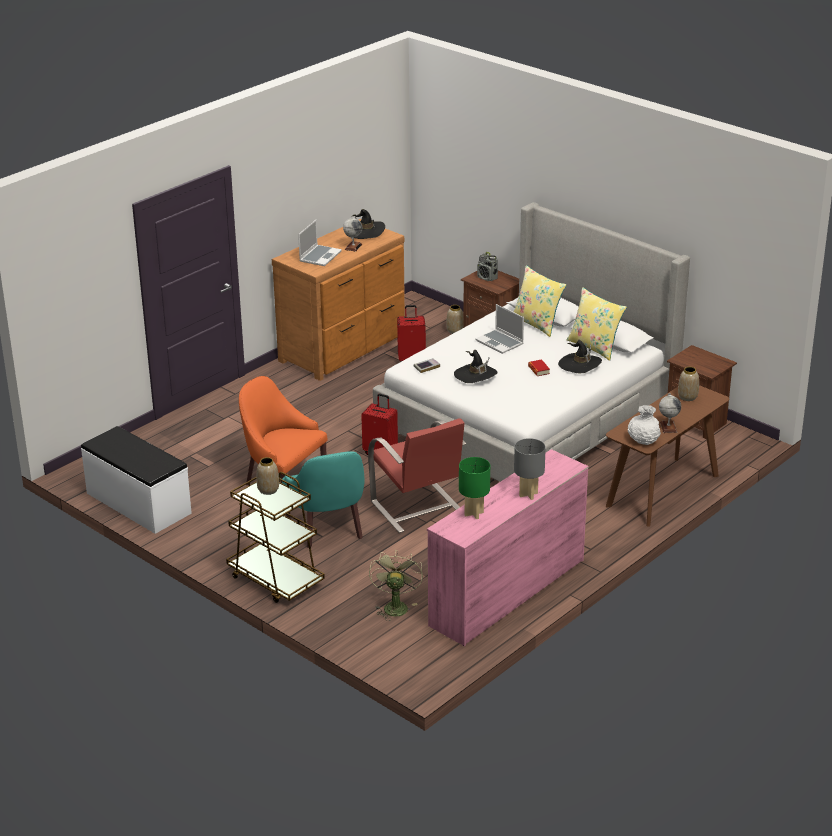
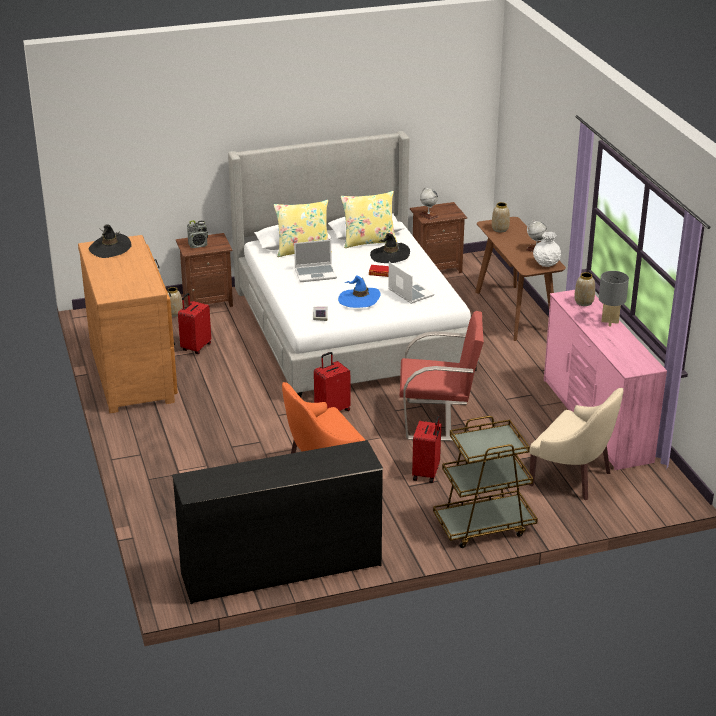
camera: 60 degrees left, 0 degrees up
white bench [81,426,192,534] -> black dresser [172,440,383,604]
vase [256,457,279,495] -> vase moved to [574,272,595,306]
turquoise armchair [282,452,365,548] -> red suitcase [412,416,441,483]
laptop [298,220,342,266] -> laptop moved to [388,262,434,304]
globe [343,216,362,252] -> globe moved to [419,187,438,220]
green fan [369,549,423,621] -> beige armchair [529,388,624,500]
black hat [454,350,498,383] -> blue hat [338,275,380,308]
green table lamp [459,457,490,519] -> none

